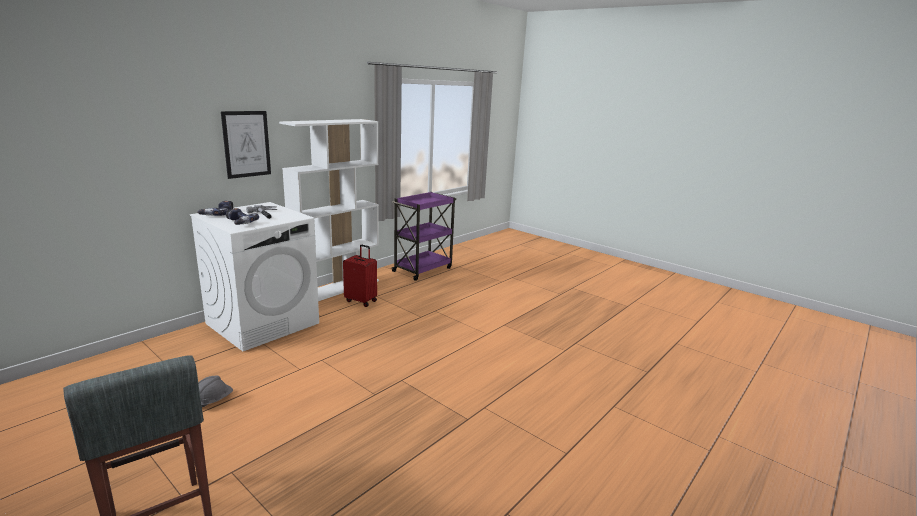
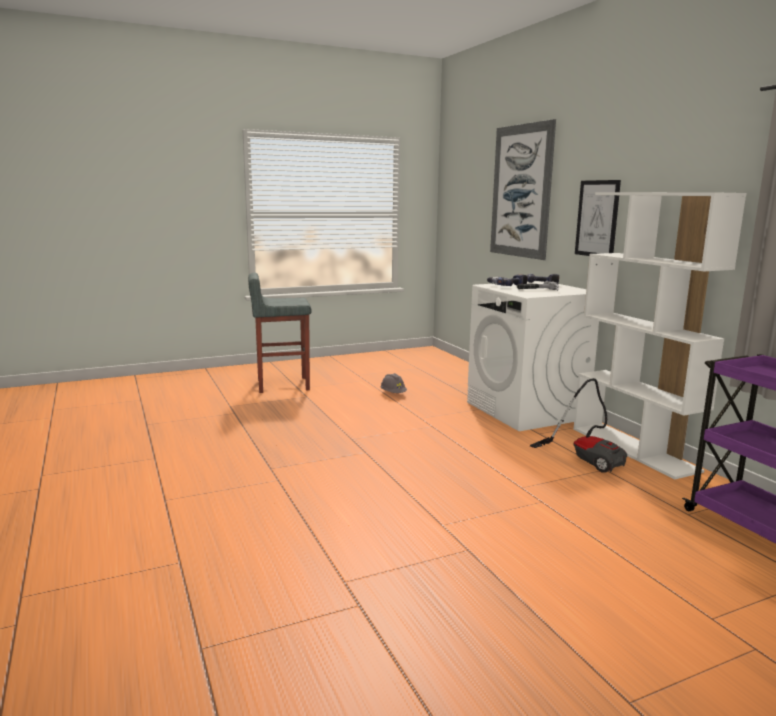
camera: 115 degrees right, 5 degrees down
red suitcase [343,245,377,307] -> vacuum cleaner [530,378,627,473]
none -> picture [490,119,556,260]

